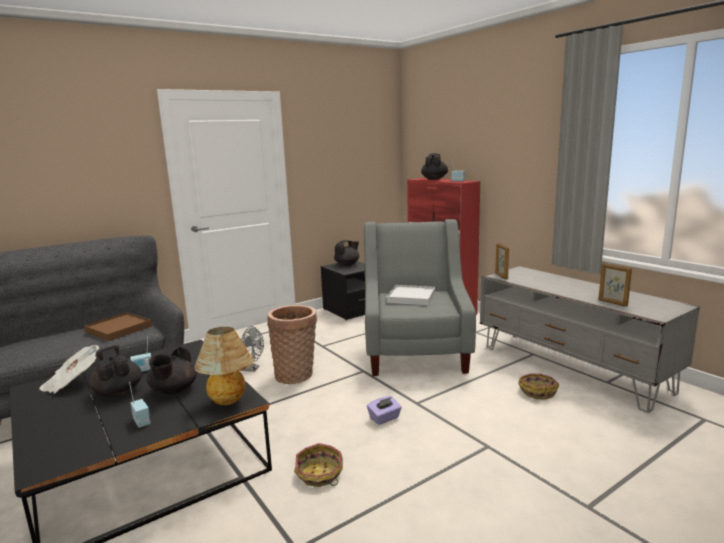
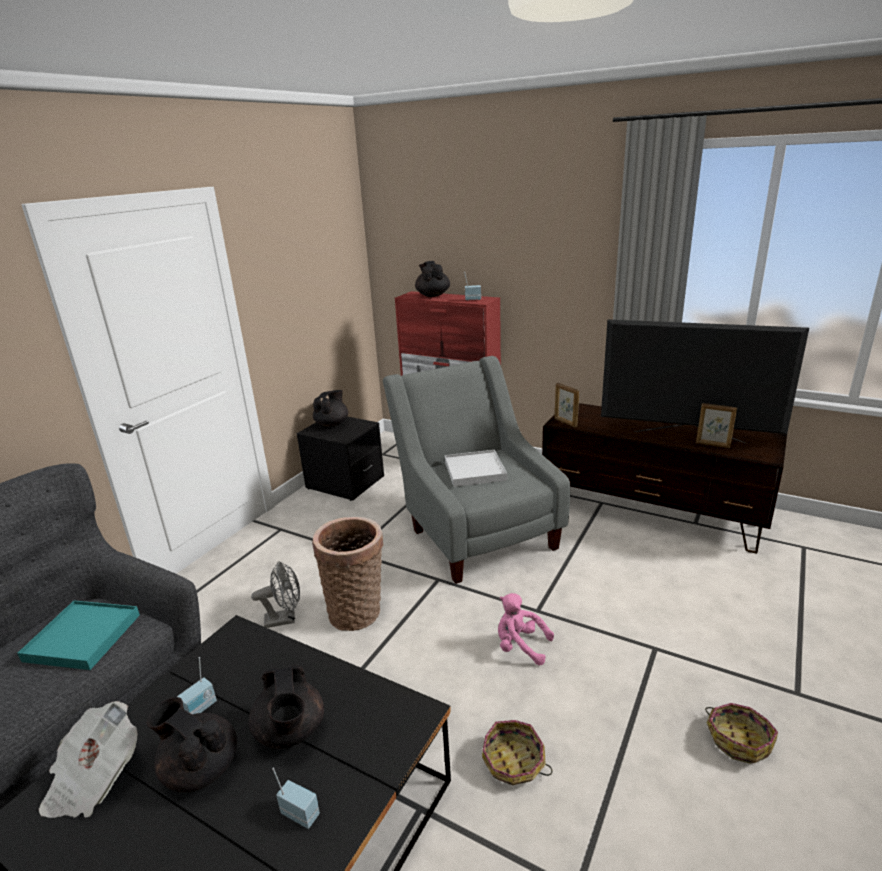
camera: 25 degrees left, 10 degrees up
brown tray [84,312,152,341] -> turquoise tray [17,601,140,670]
table lamp [195,327,254,405] -> none
purple tissue box [367,396,402,425] -> pink plush toy [498,593,554,665]
grey tv stand [480,266,700,413] -> brown tv stand [542,403,787,554]
basket [518,373,559,400] -> basket moved to [705,703,778,764]
none -> television [601,319,809,443]

